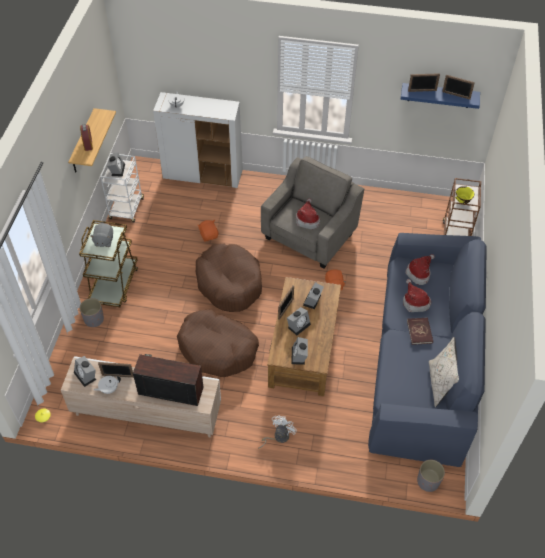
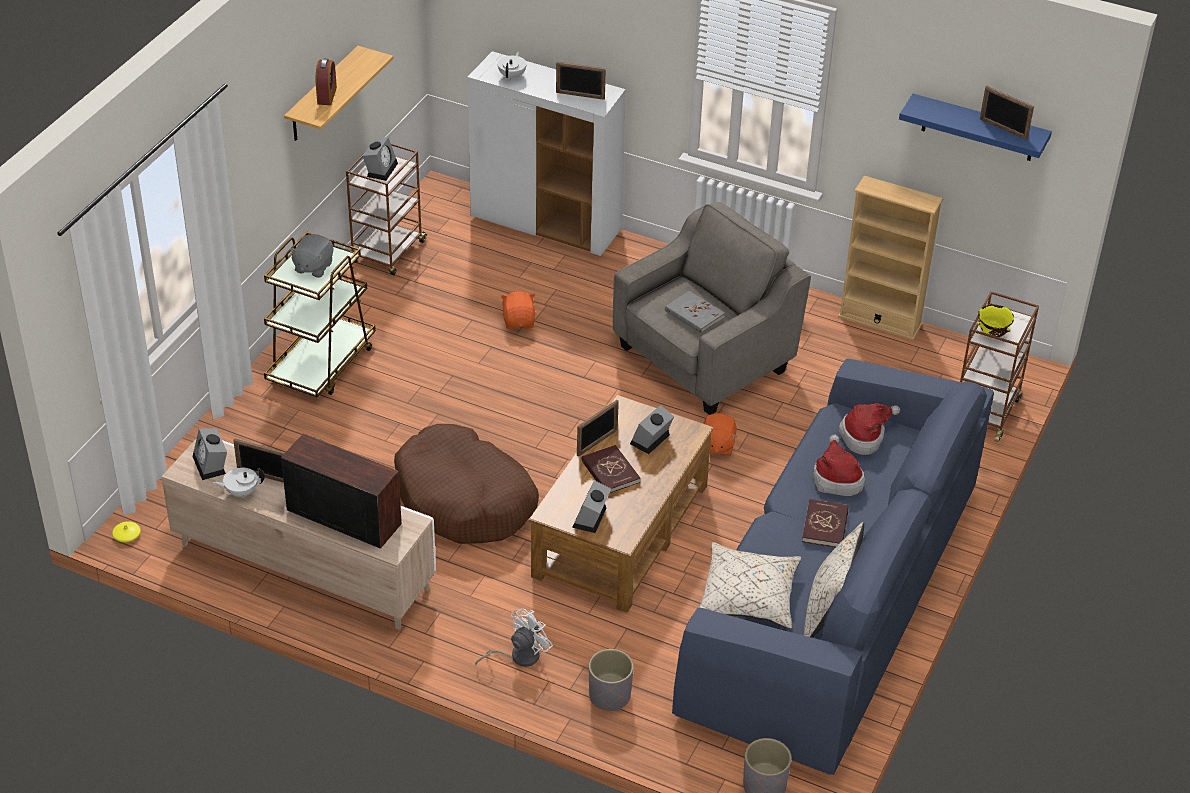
camera: 15 degrees right, 10 degrees down
grey planter [80,298,104,327] -> grey planter moved to [589,649,634,711]
white cart [100,153,144,223] -> brown cart [346,143,427,275]
brown dog bed [196,243,262,312] -> none
alarm clock [287,307,311,335] -> red book [581,445,640,494]
hat [296,198,320,229] -> grey book [665,291,725,333]
picture frame [408,73,440,92] -> picture frame moved to [556,62,606,100]
none -> beige pillow [699,542,801,629]
none -> beige bookcase [838,176,943,340]

